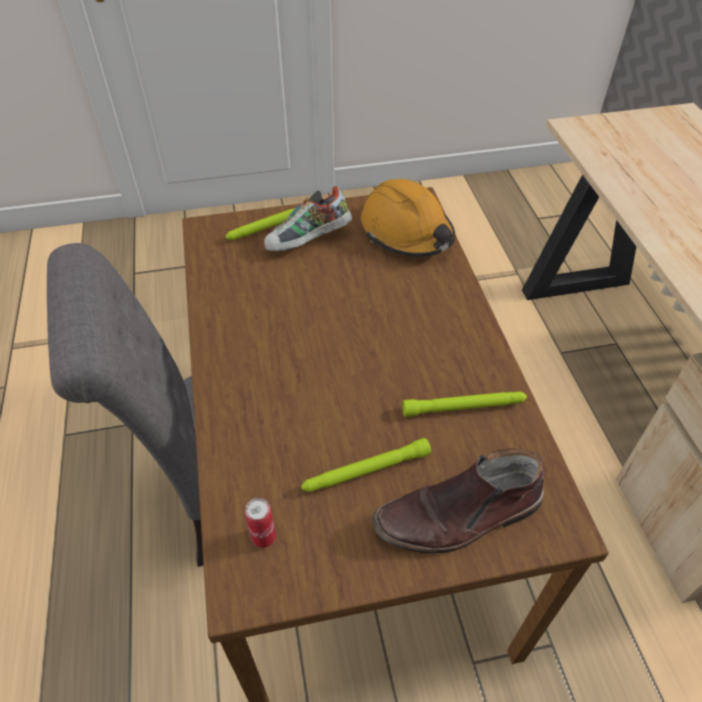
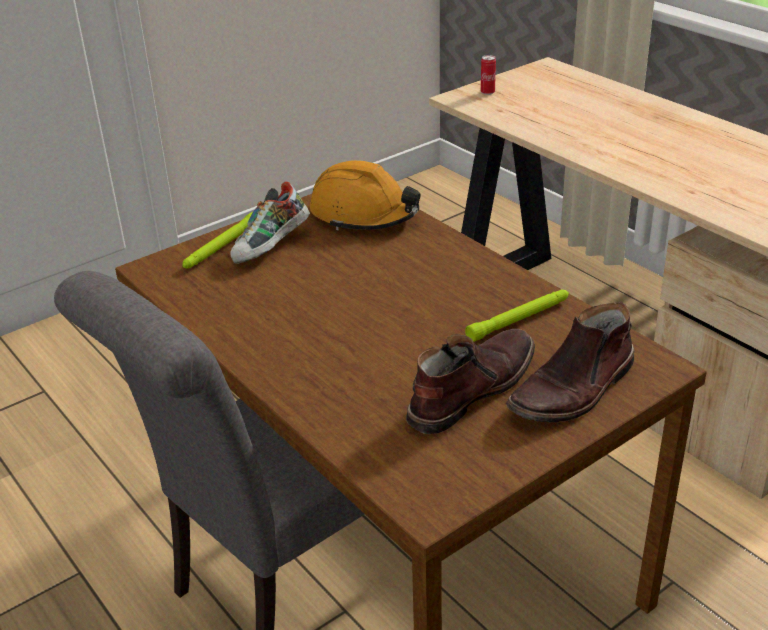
camera: 25 degrees left, 15 degrees down
can [245,498,276,548] -> can moved to [481,55,496,95]
green flashlight [301,438,431,492] -> brown boot [406,329,535,434]

